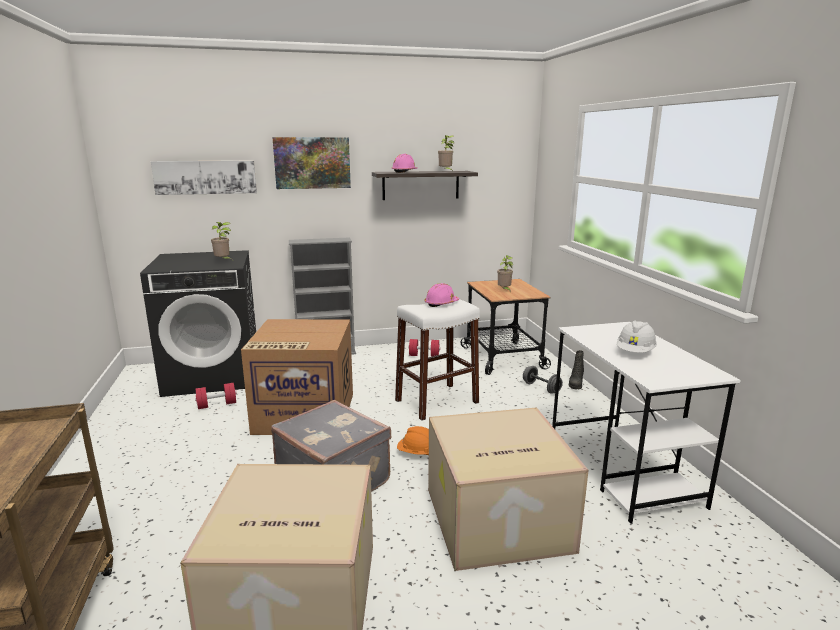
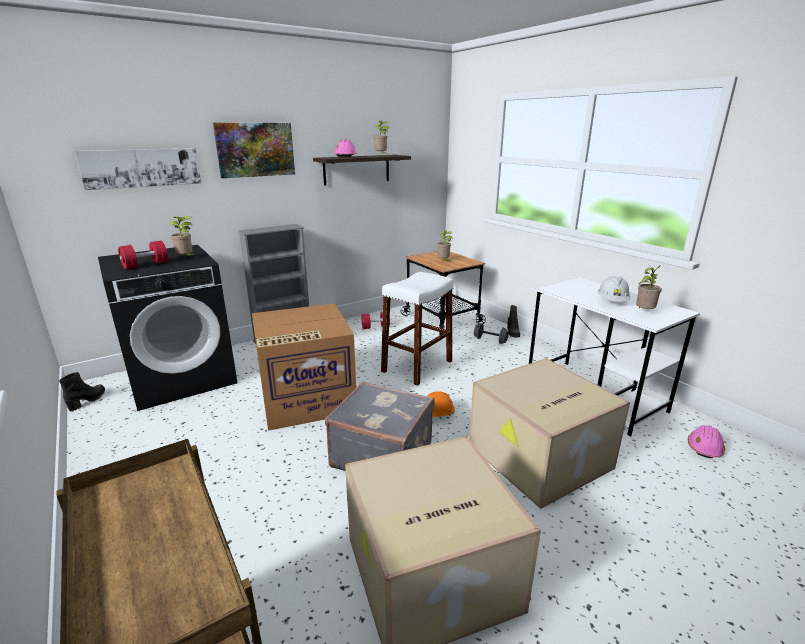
camera: 20 degrees left, 5 degrees up
red dumbbell [195,383,237,409] -> red dumbbell moved to [118,240,168,269]
pink hard hat [424,283,459,307] -> pink hard hat moved to [688,425,725,458]
none -> black boot [59,372,105,411]
none -> potted plant [636,264,662,309]

